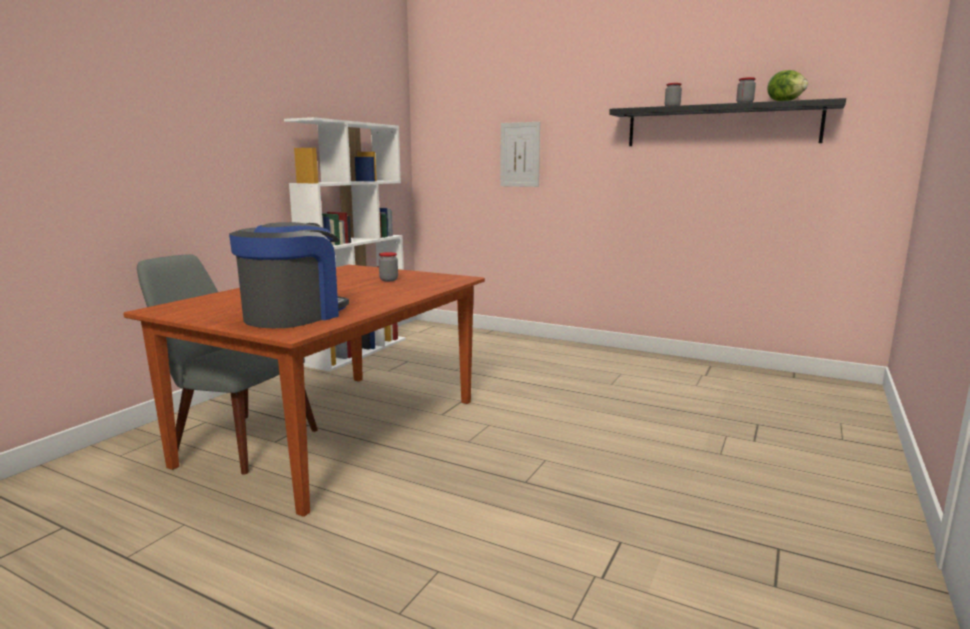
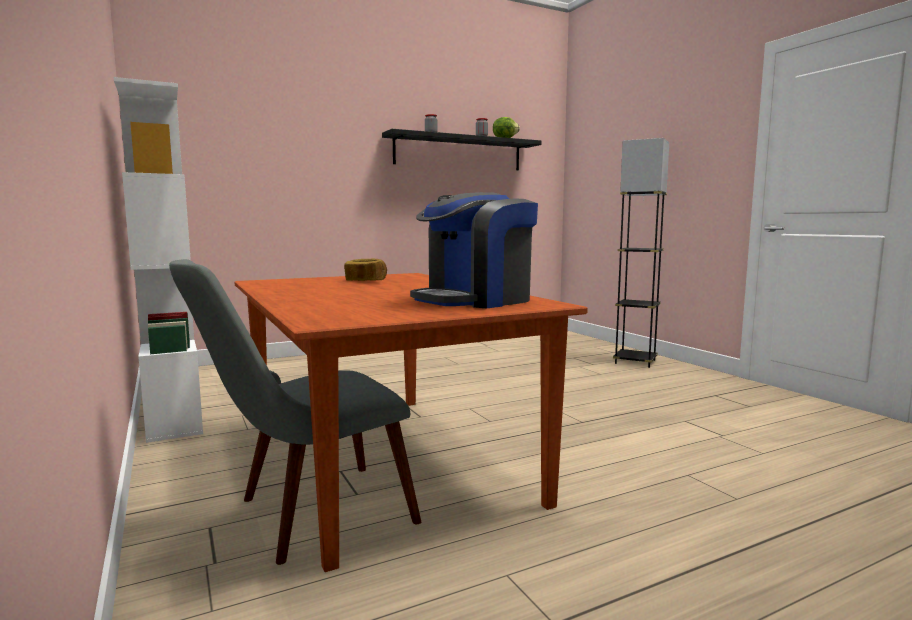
camera: 55 degrees left, 5 degrees down
coffee machine [229,222,349,328] -> coffee machine turned 105 degrees counterclockwise [410,192,538,308]
jar [379,252,398,281] -> bread [344,259,387,281]
picture [500,122,540,187] -> none
none -> grey floor lamp [613,138,669,368]

